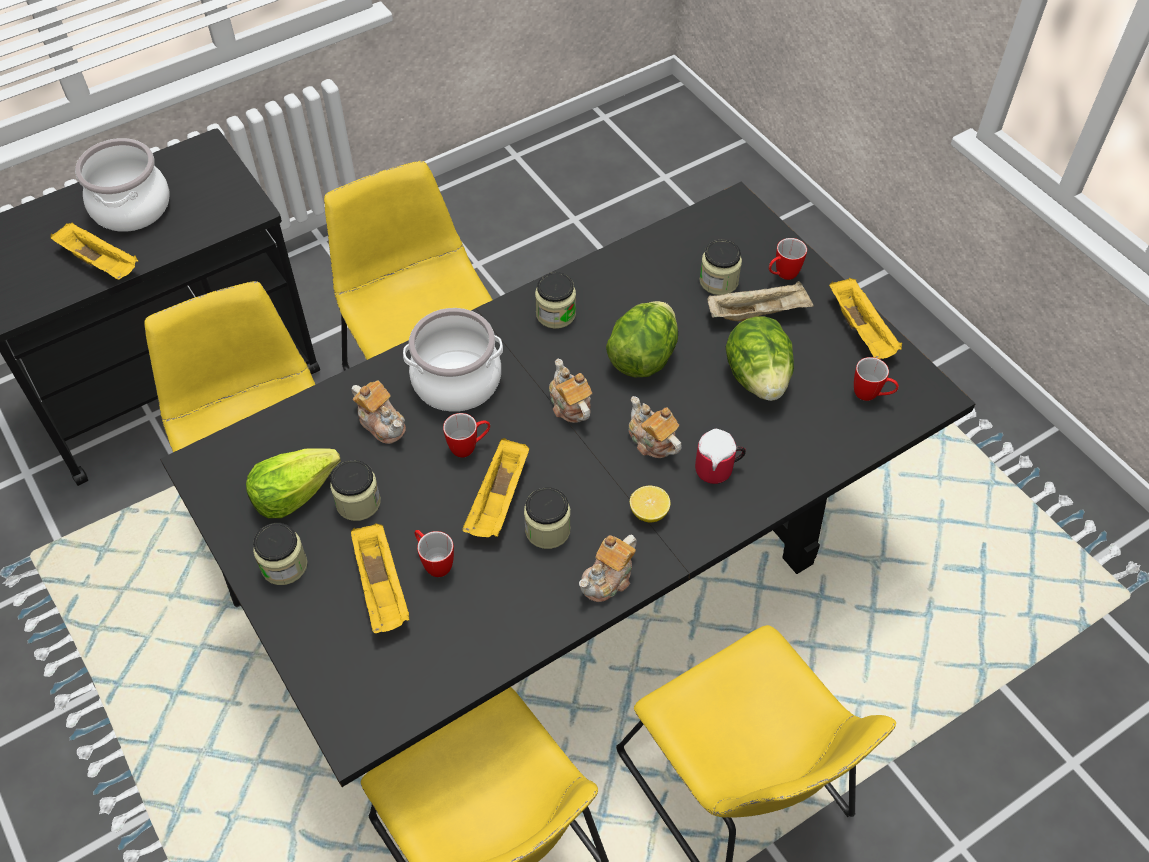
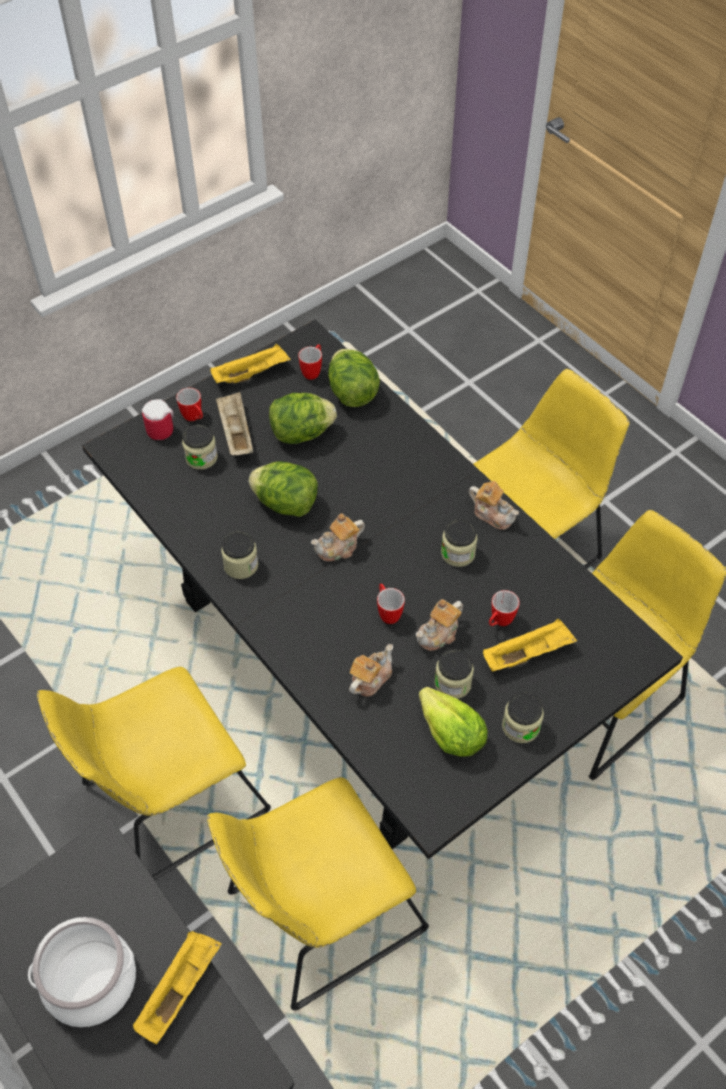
camera: 95 degrees left, 0 degrees up
cooking pot [403,308,503,412] -> none
yellow tray [463,438,529,537] -> none
teapot [629,396,682,458] -> teapot moved to [416,599,463,651]
lemon [630,486,670,522] -> none
mug [695,429,746,484] -> mug moved to [142,399,174,440]
none -> lettuce [328,349,380,407]

